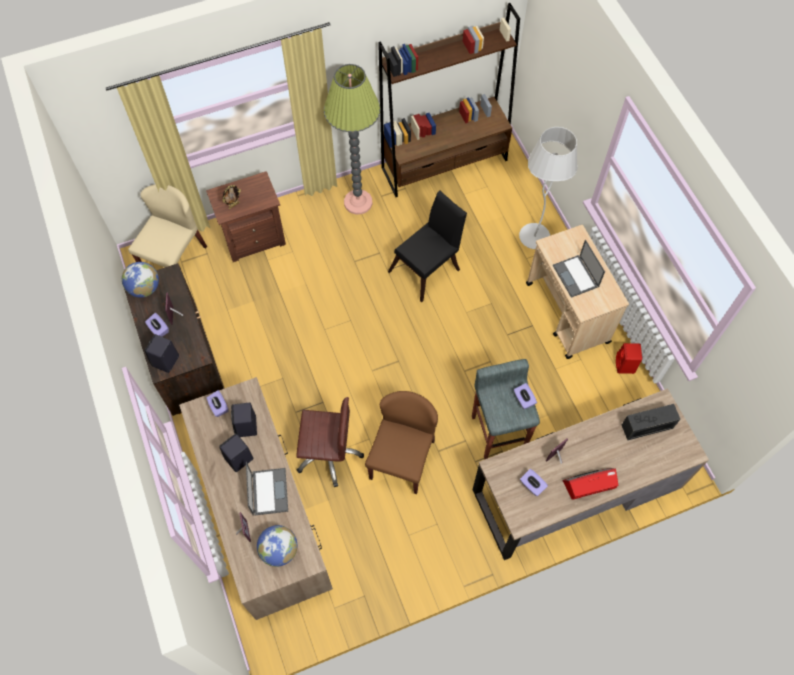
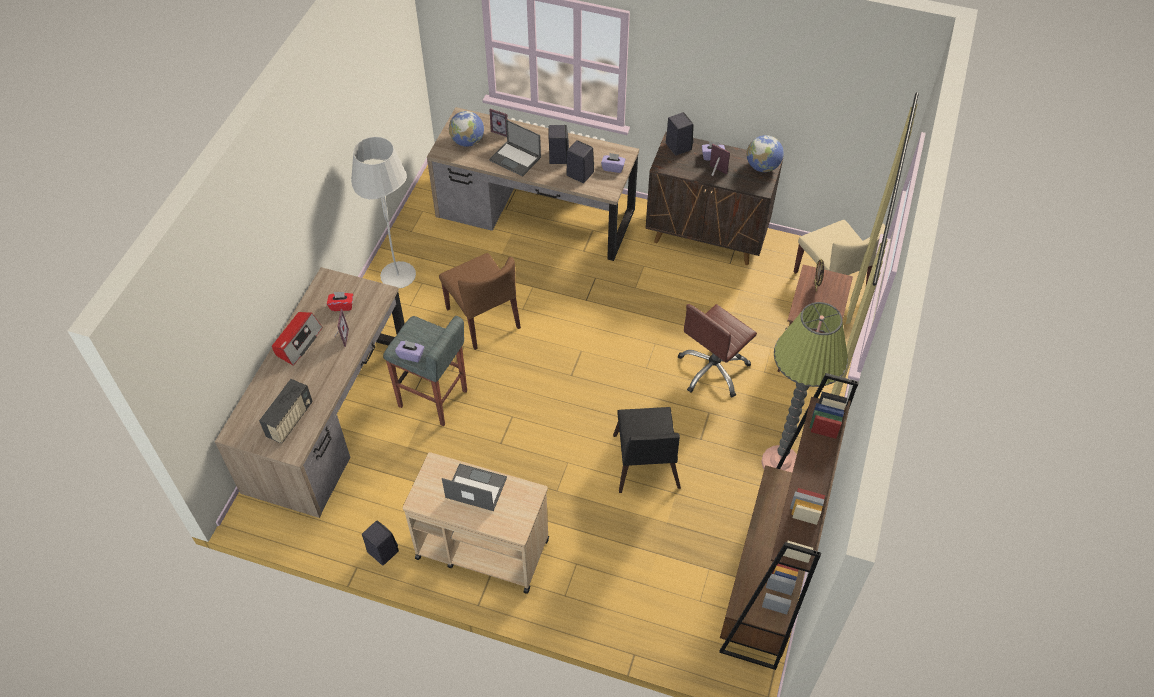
camera: 130 degrees right, 10 degrees down
brown office chair [296,397,364,487] -> brown office chair moved to [678,304,757,397]
white floor lamp [519,127,578,249] -> white floor lamp moved to [351,137,416,289]
purple tissue box [520,469,548,496] -> red tissue box [327,292,353,311]
red speaker [616,343,642,374] -> black speaker [362,521,399,565]

